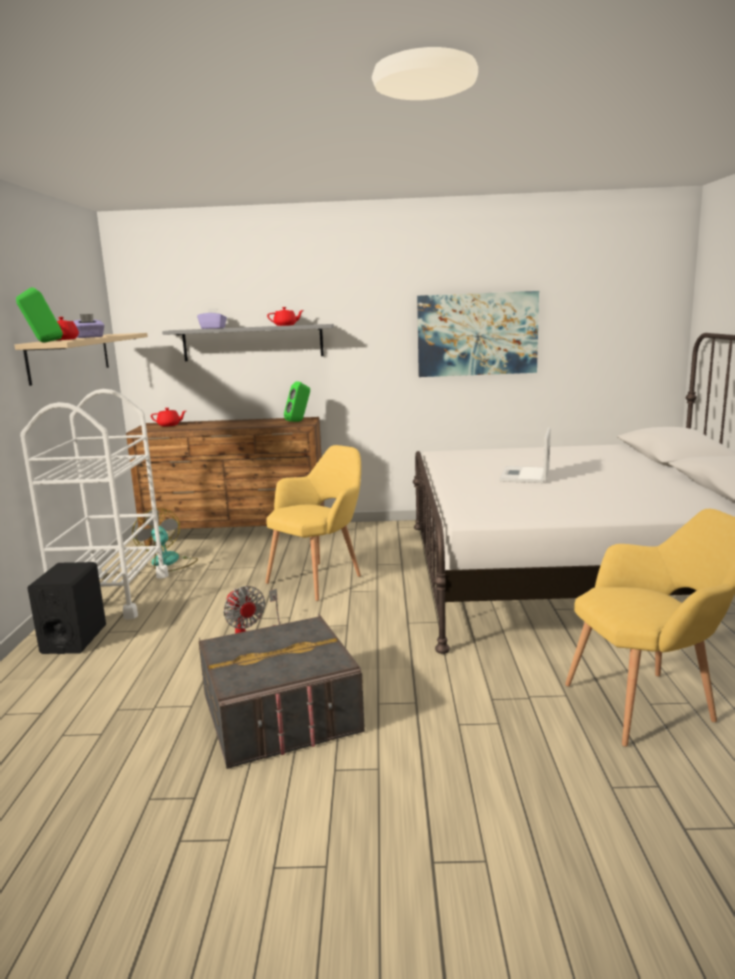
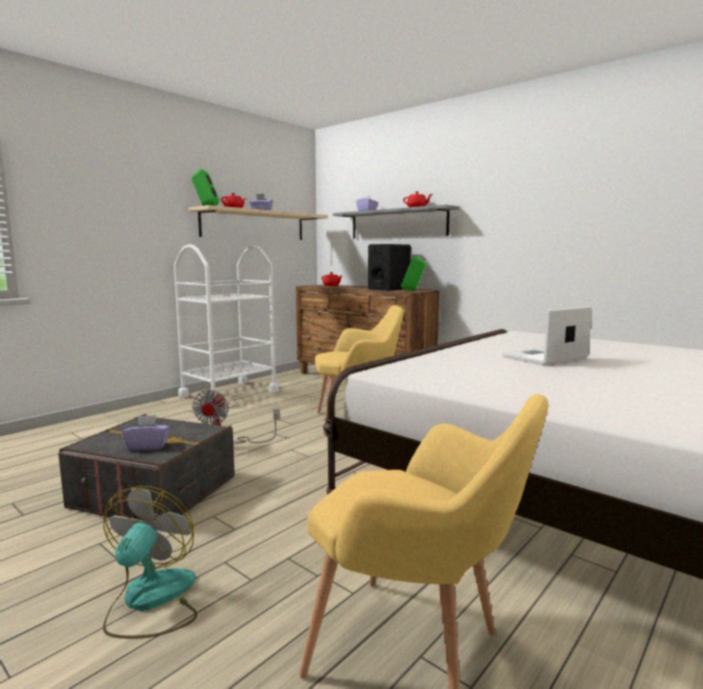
camera: 40 degrees right, 5 degrees down
black speaker [28,562,106,654] -> black speaker moved to [368,244,411,291]
fan [132,509,198,572] -> fan moved to [103,486,197,639]
picture [417,291,539,377] -> none
none -> purple tissue box [122,415,170,451]

